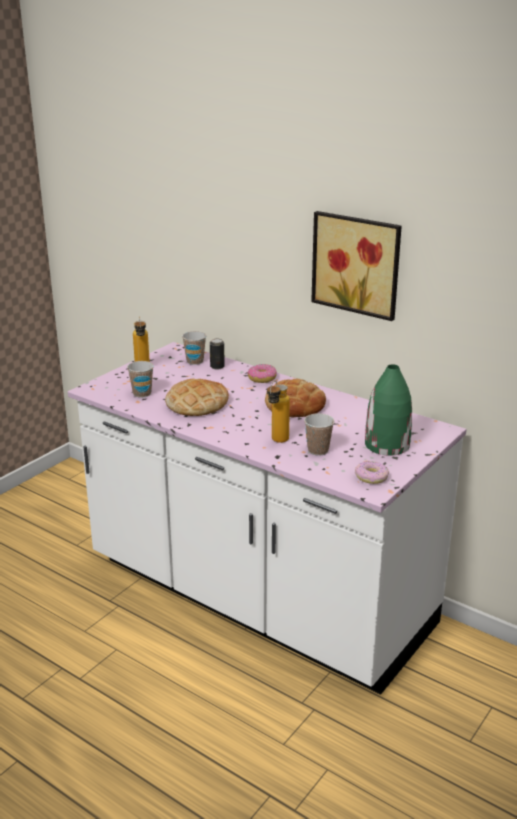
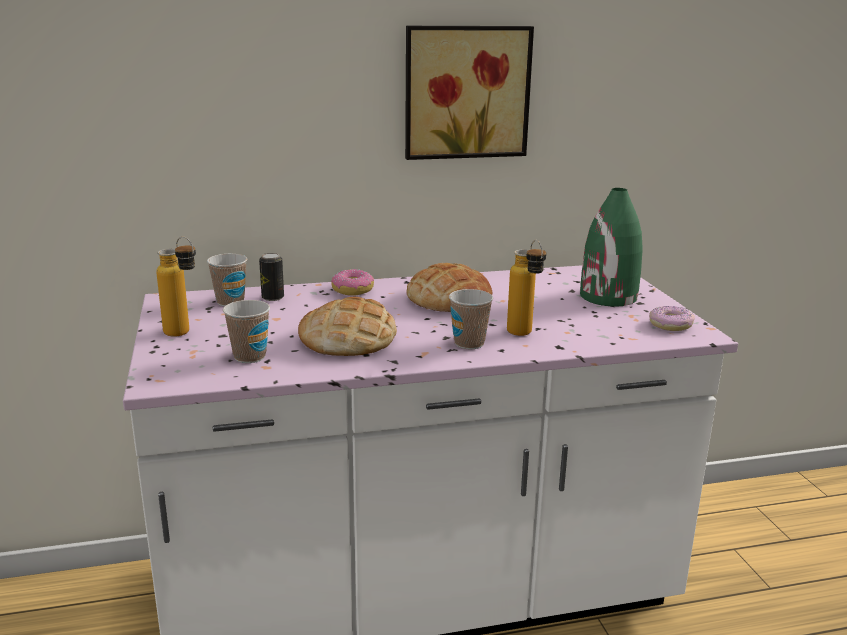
camera: 50 degrees left, 5 degrees down
cup [304,413,334,456] -> cup moved to [449,289,493,349]

